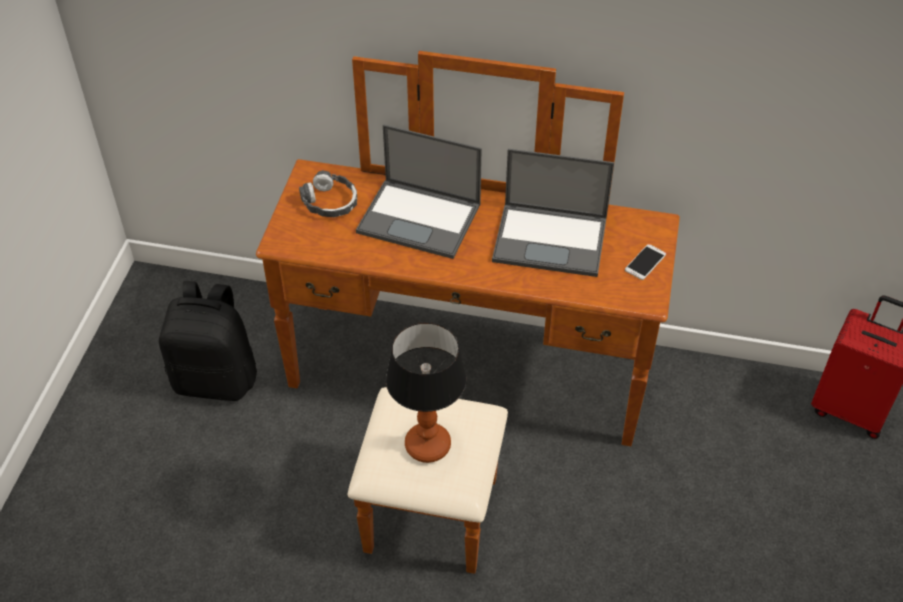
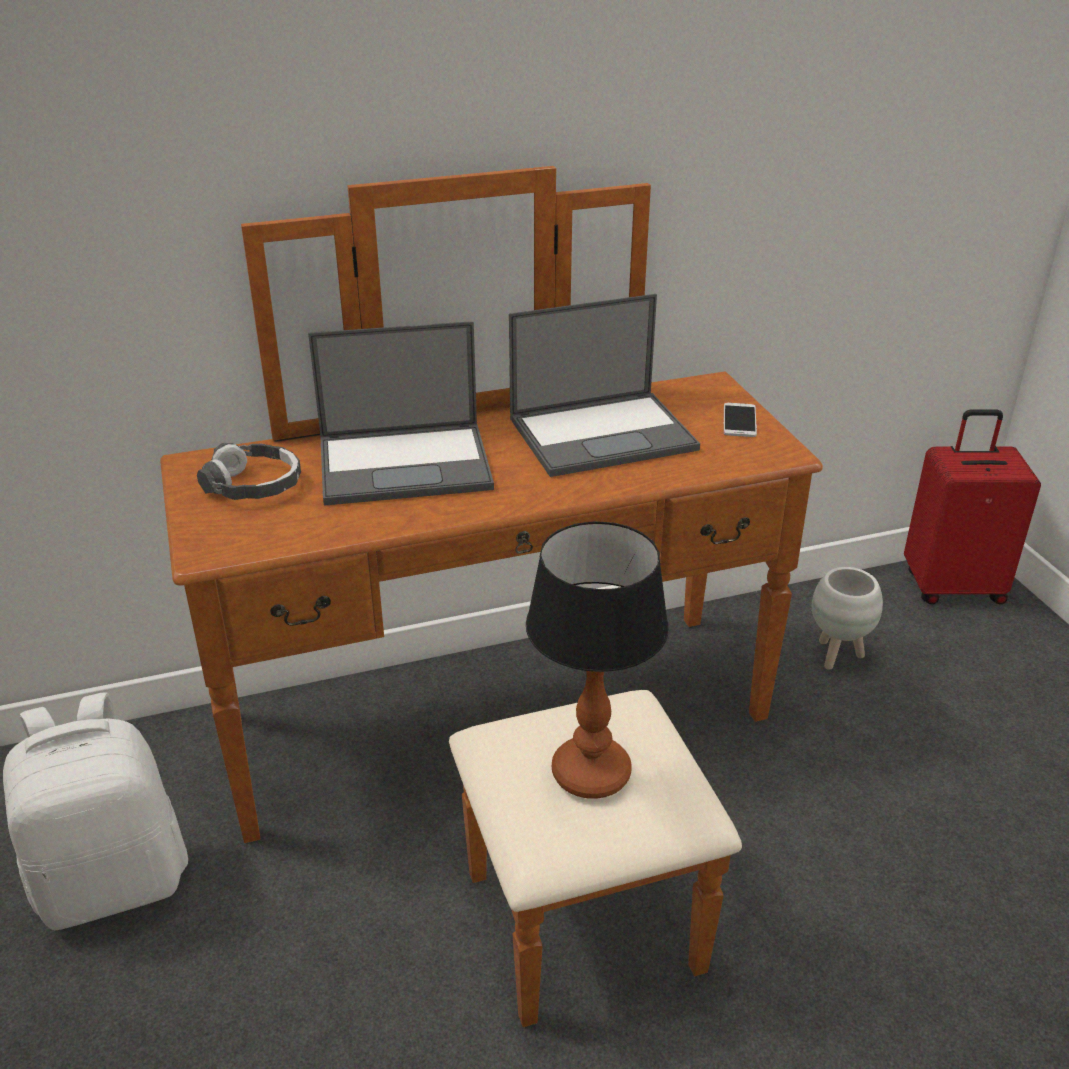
camera: 30 degrees left, 15 degrees down
black backpack [159,281,257,401] -> white backpack [3,693,188,930]
none -> white planter [812,567,883,670]

